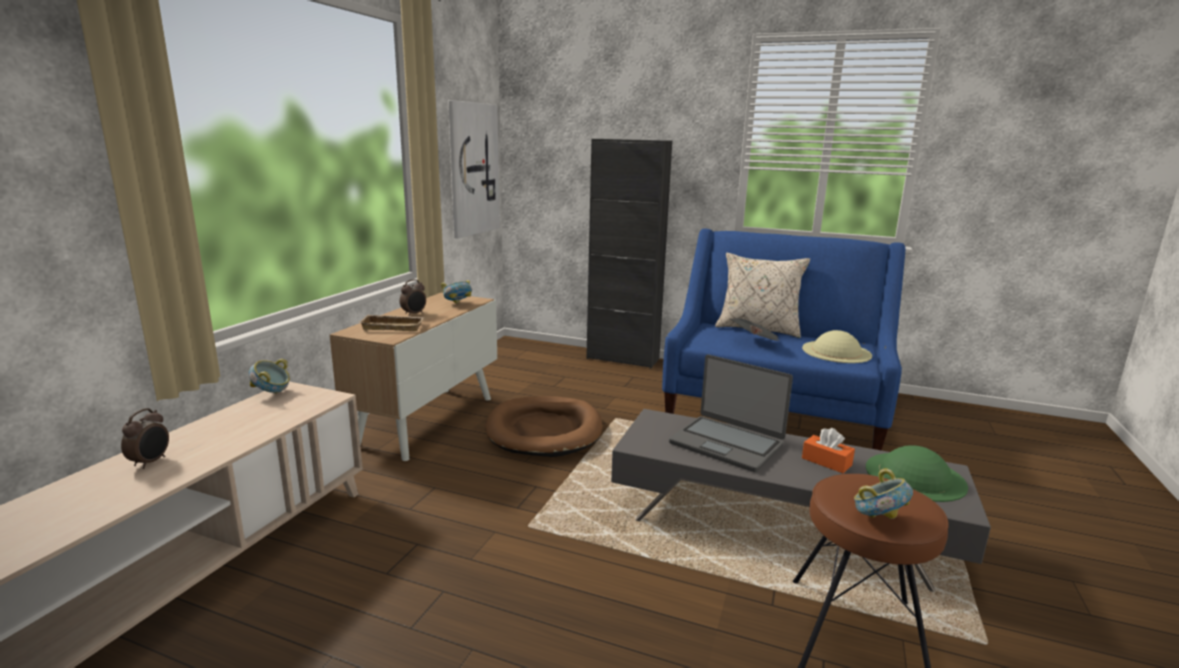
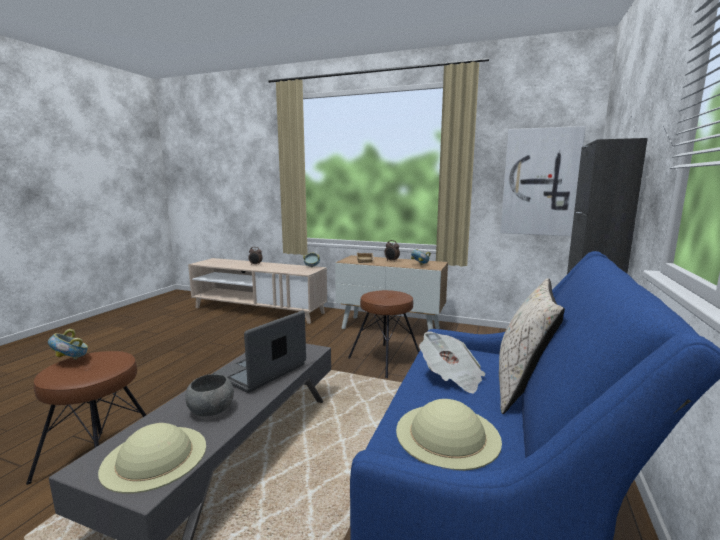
camera: 90 degrees right, 5 degrees down
brown dog bed [486,396,603,457] -> brown stool [348,290,419,378]
orange tissue box [802,428,855,473] -> grey bowl [185,374,234,417]
green hat [866,446,968,502] -> beige hat [98,423,206,494]

